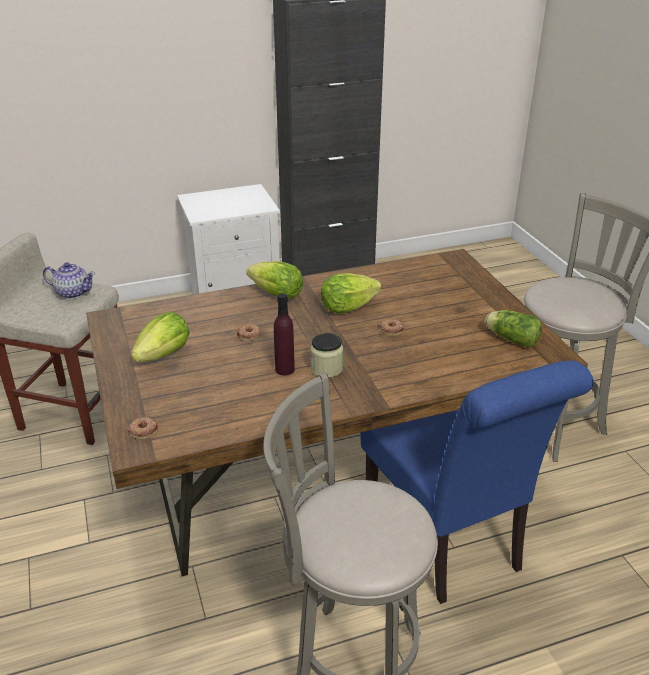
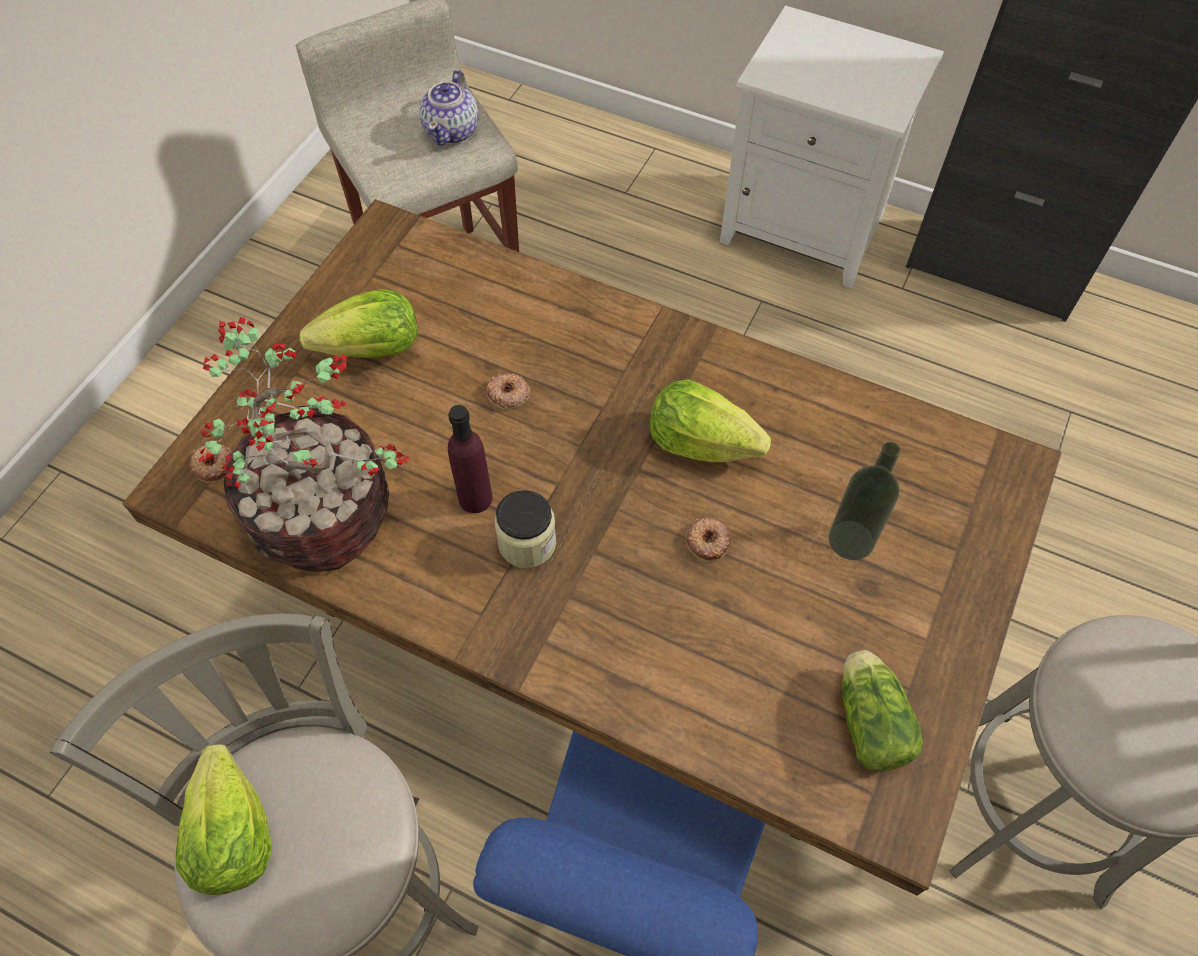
camera: 45 degrees right, 25 degrees up
teapot [43,262,95,299] -> teapot turned 45 degrees clockwise [420,70,479,145]
lettuce [246,261,303,299] -> lettuce moved to [176,744,272,895]
none -> potted plant [199,317,410,572]
none -> bottle [829,442,901,560]

